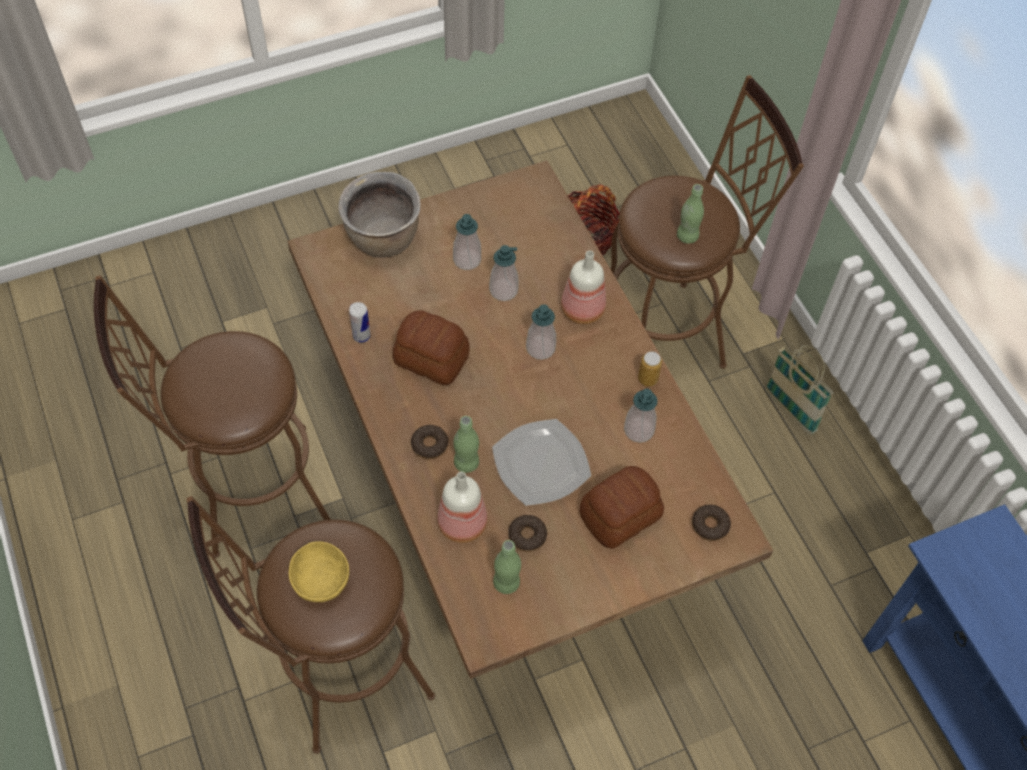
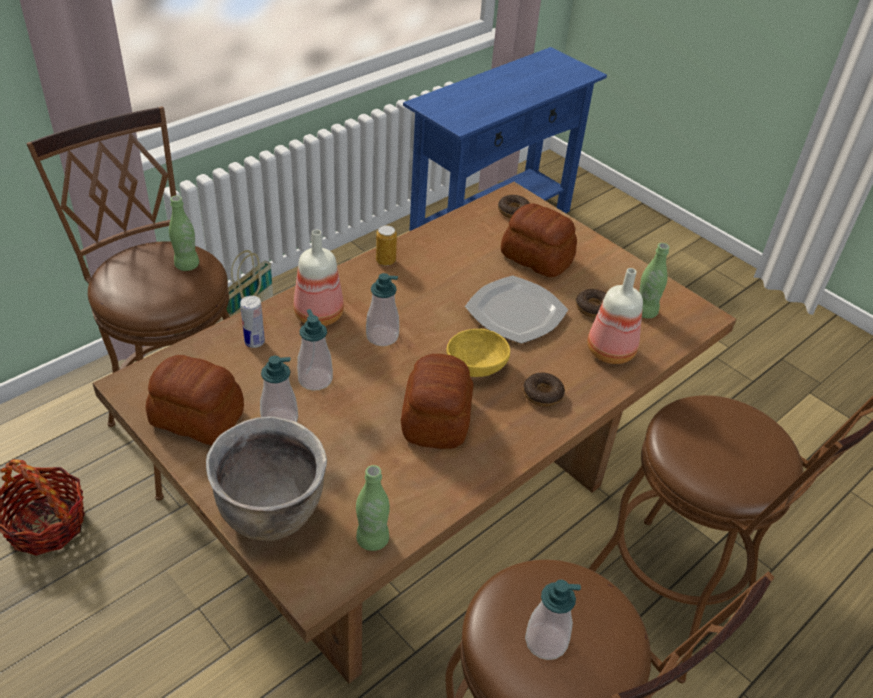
camera: 110 degrees left, 15 degrees down
yellow bowl [289,541,349,602] -> yellow bowl moved to [446,329,510,377]
can [349,302,371,343] -> can moved to [240,296,265,348]
green bottle [453,416,479,473] -> green bottle moved to [356,465,390,551]
soap dispenser [624,389,658,443] -> soap dispenser moved to [525,580,581,660]
none -> bread [146,355,244,445]

